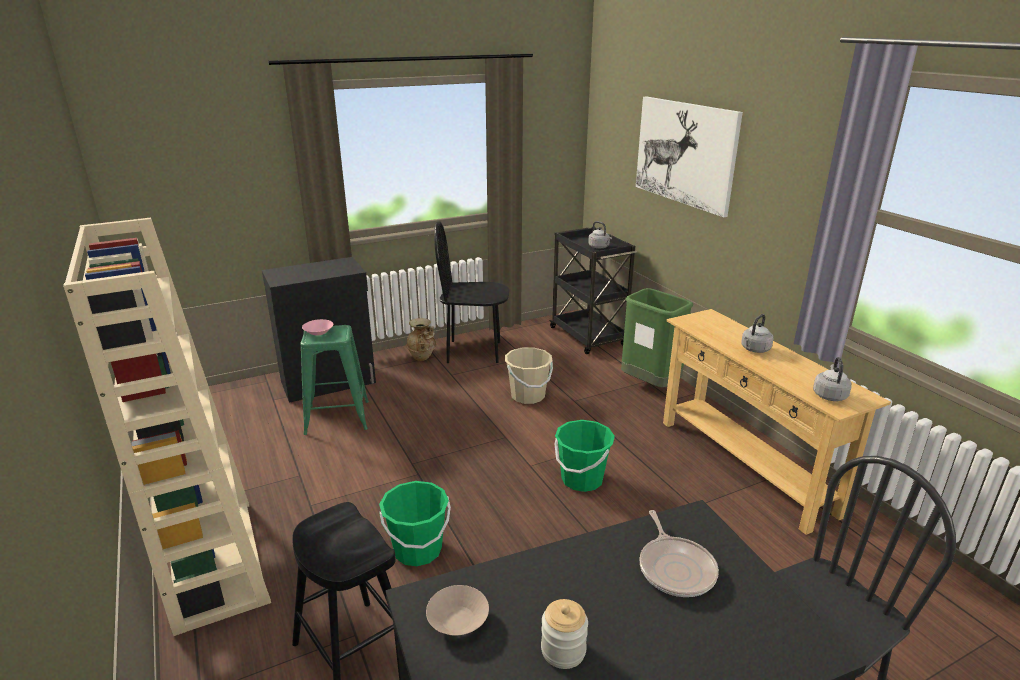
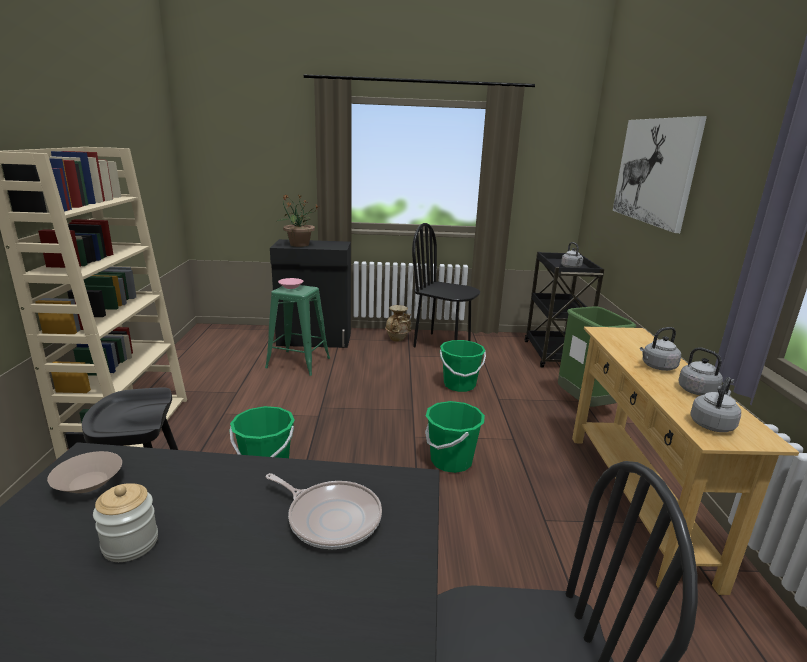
camera: 25 degrees right, 5 degrees down
beige bucket [505,347,553,404] -> green bucket [440,340,486,392]
frying pan [639,510,719,597] -> frying pan turned 75 degrees counterclockwise [265,473,382,549]
none -> potted plant [276,194,318,247]
none -> grey kettle [678,347,734,396]

